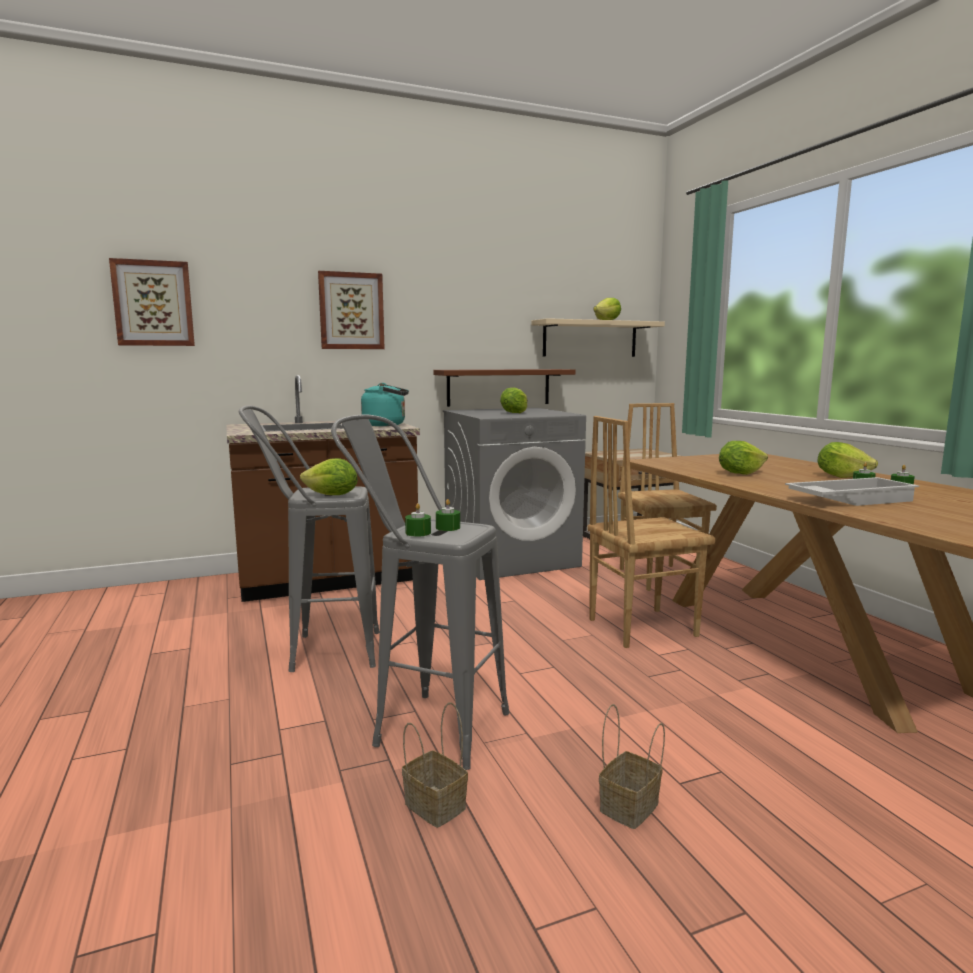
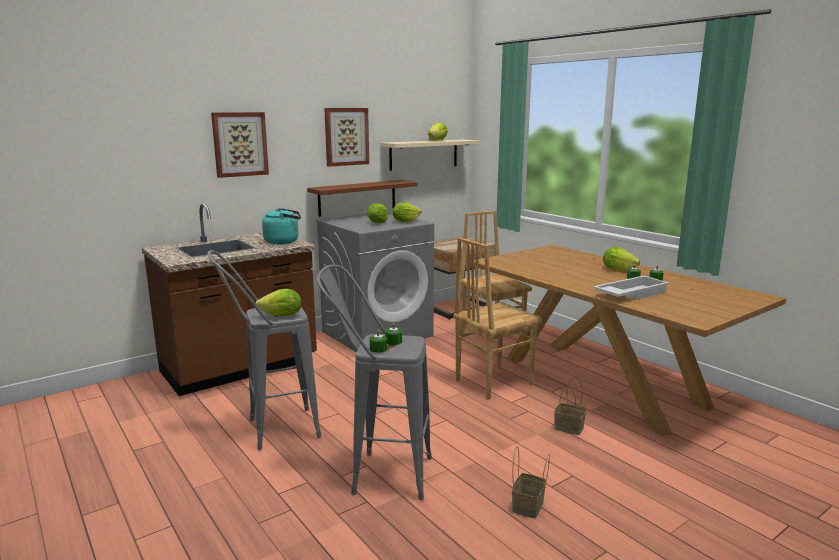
camera: 15 degrees left, 5 degrees up
picture [109,258,195,346] -> picture moved to [324,108,369,167]
basket [402,702,468,828] -> basket moved to [554,377,586,435]
lettuce [719,441,768,475] -> lettuce moved to [393,202,421,223]

